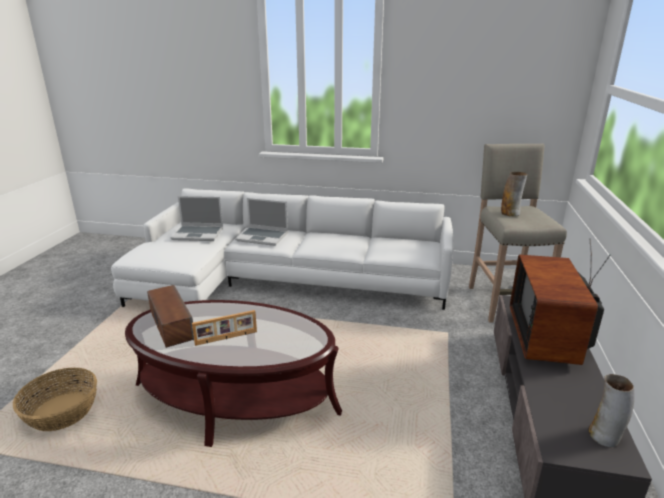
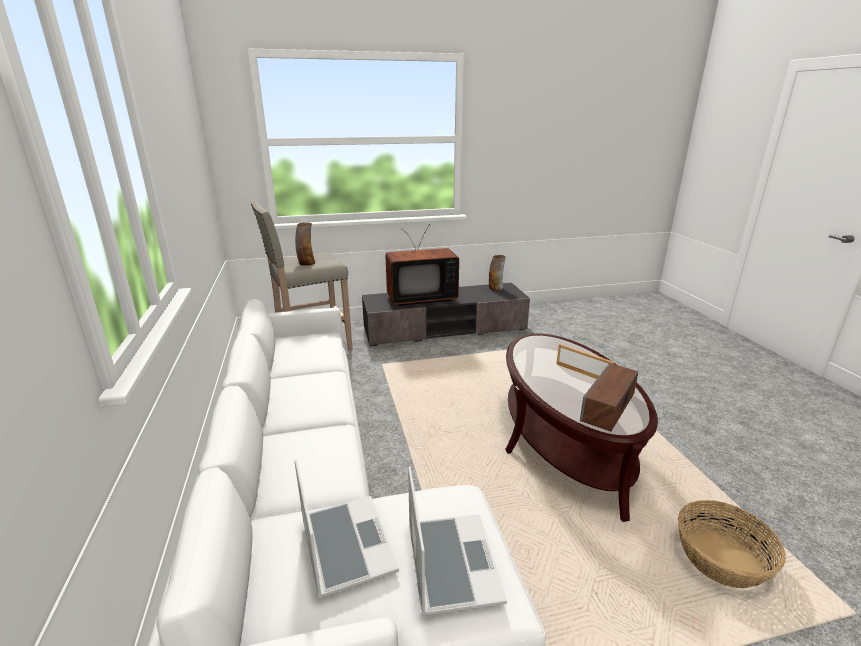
camera: 115 degrees left, 0 degrees up
laptop [235,198,288,246] -> laptop moved to [408,466,507,616]

